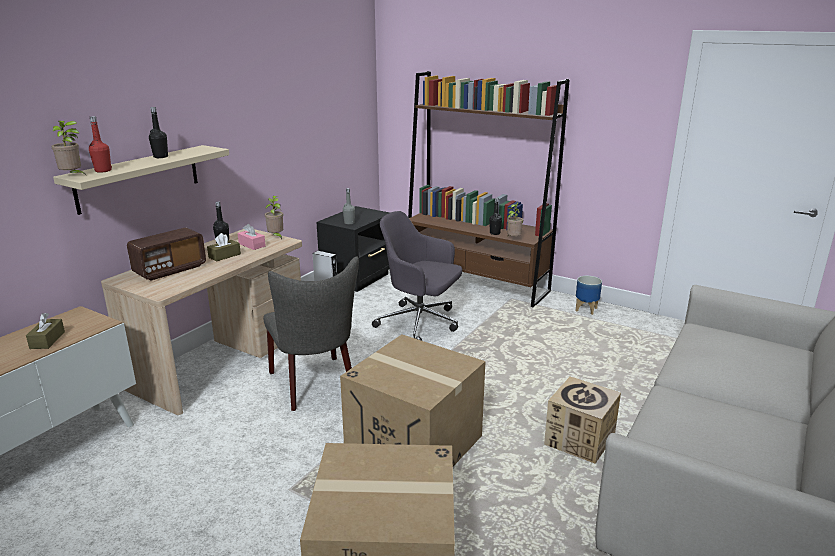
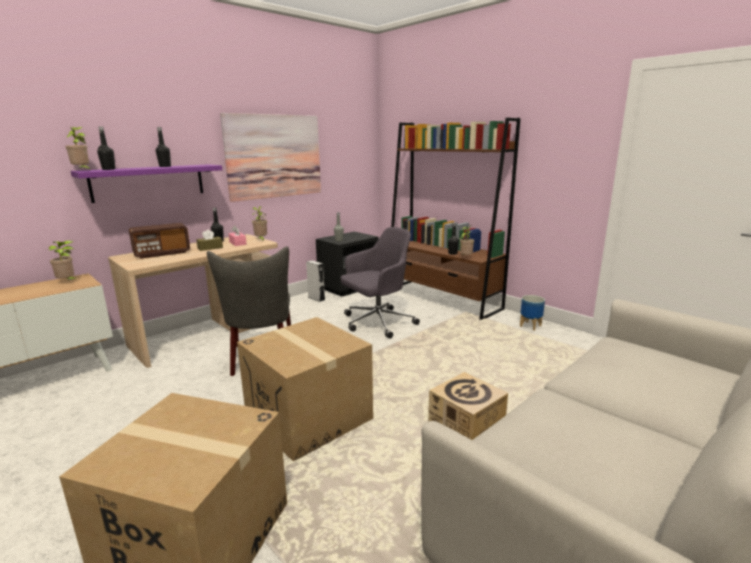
camera: 15 degrees right, 5 degrees down
brown tissue box [26,313,65,349] -> none
beige shelf [53,145,229,215] -> purple shelf [71,164,222,203]
red bottle [89,116,112,173] -> black bottle [97,126,115,170]
grey office chair [372,211,462,341] -> grey office chair turned 105 degrees clockwise [341,227,420,339]
none -> potted plant [49,240,81,281]
none -> picture [220,113,321,202]

